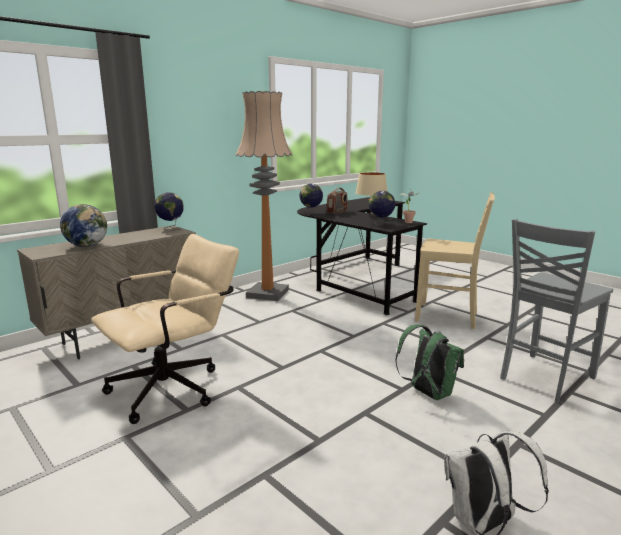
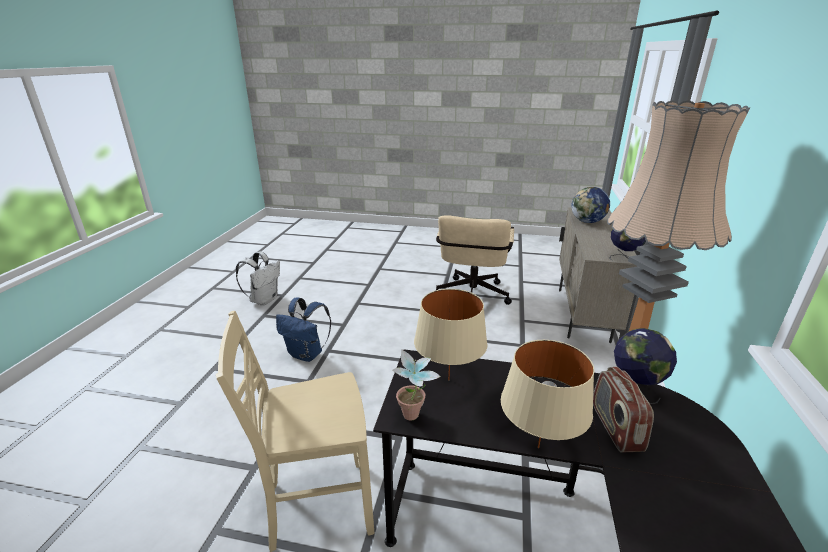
camera: 145 degrees right, 10 degrees up
globe [369,191,395,226] -> beige table lamp [414,289,488,380]
green backpack [395,325,464,400] -> blue backpack [276,298,331,362]
grey chair [500,219,613,403] -> none

